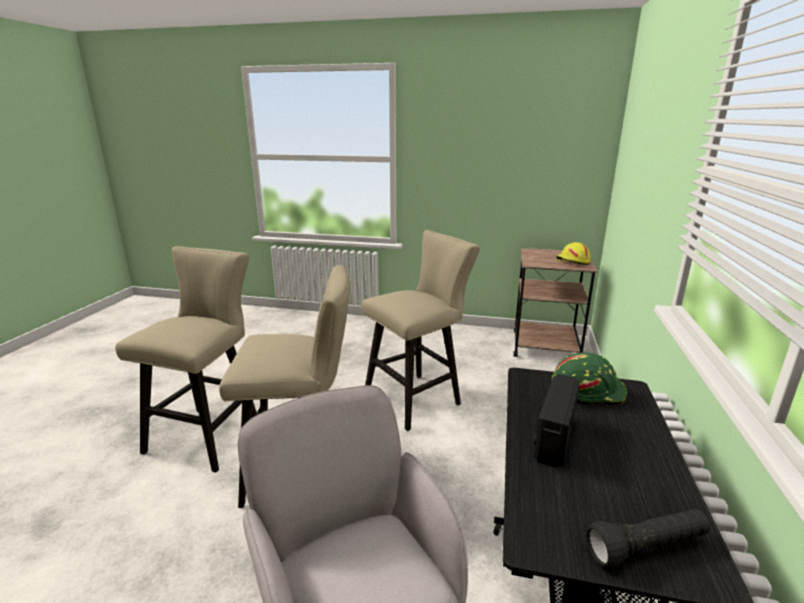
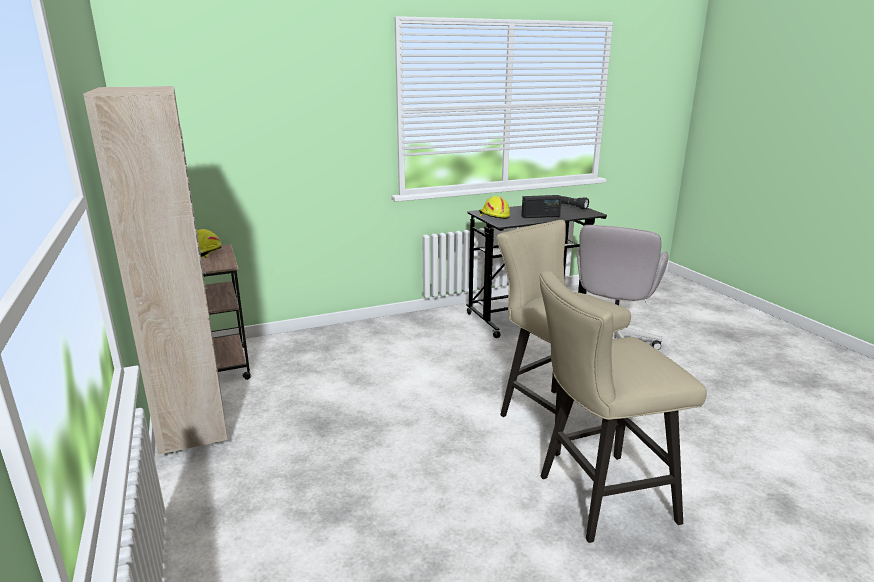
camera: 125 degrees left, 0 degrees up
beige stool [361,230,480,431] -> none
green hard hat [552,353,627,405] -> yellow hard hat [479,196,510,219]
none -> beige cabinet [83,86,228,455]

